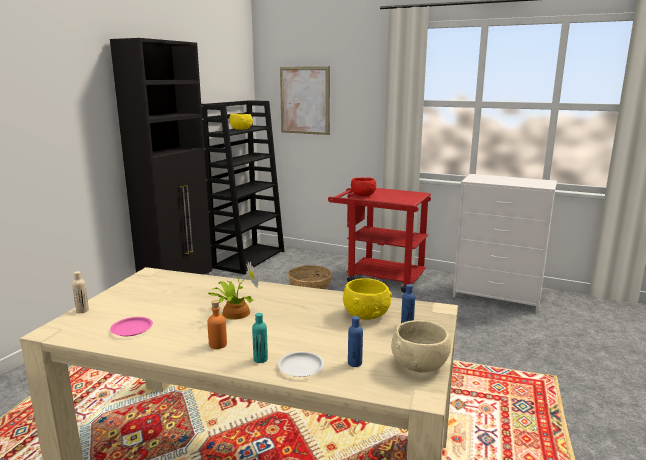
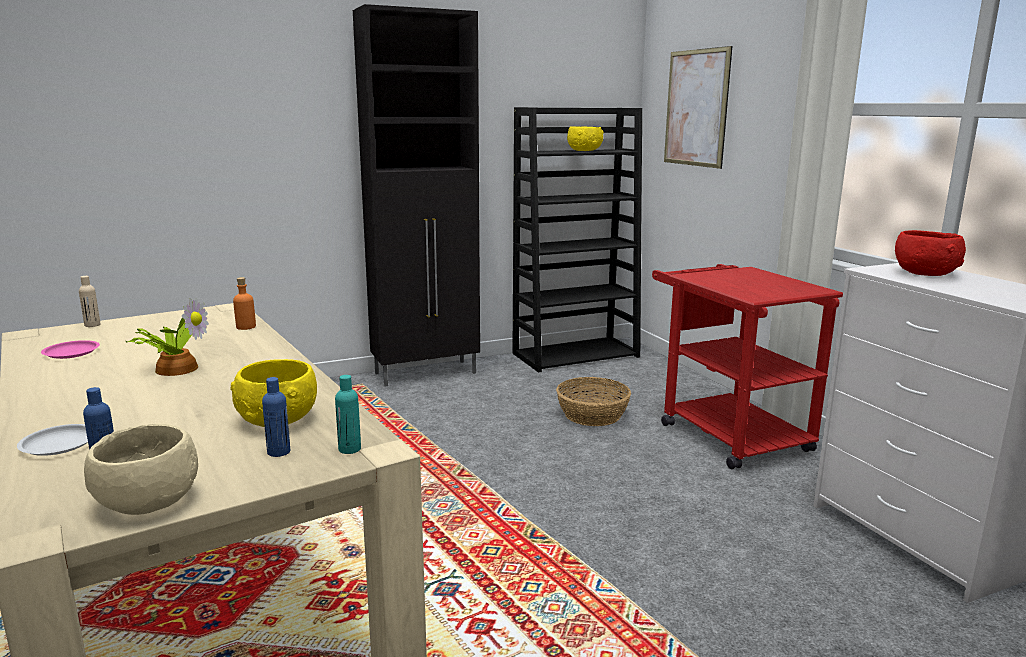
camera: 40 degrees right, 0 degrees up
orange bottle [207,300,227,349] -> orange bottle moved to [233,277,256,330]
turquoise bottle [252,313,268,363] -> turquoise bottle moved to [335,375,361,454]
red bowl [351,178,376,196] -> red bowl moved to [895,230,966,276]

